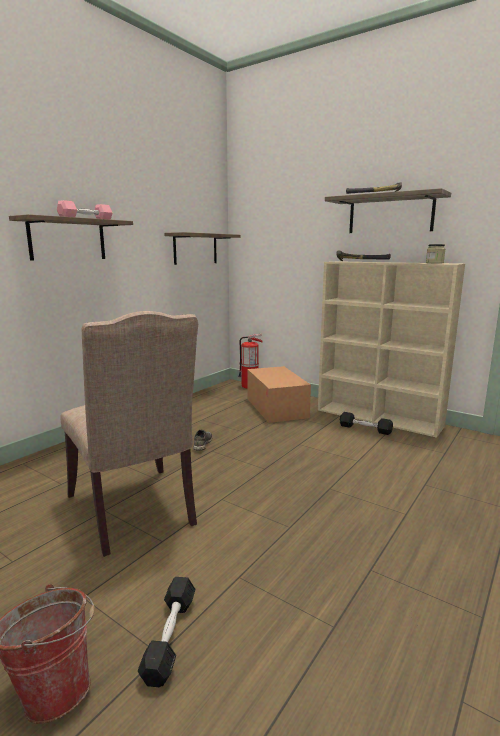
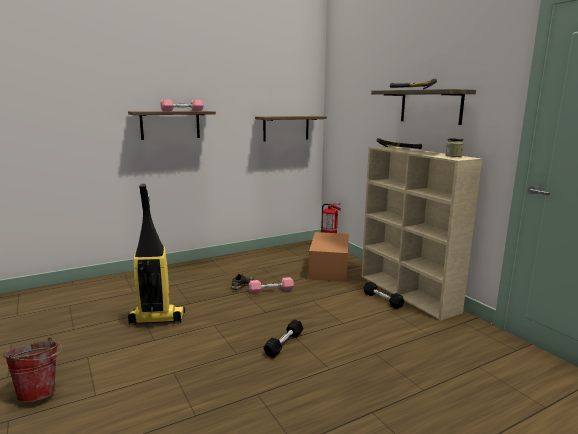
camera: 25 degrees right, 0 degrees up
beige chair [60,311,198,557] -> vacuum cleaner [128,184,185,325]
black dumbbell [138,577,196,687] -> black dumbbell moved to [264,320,304,358]
none -> pink dumbbell [249,277,294,294]

